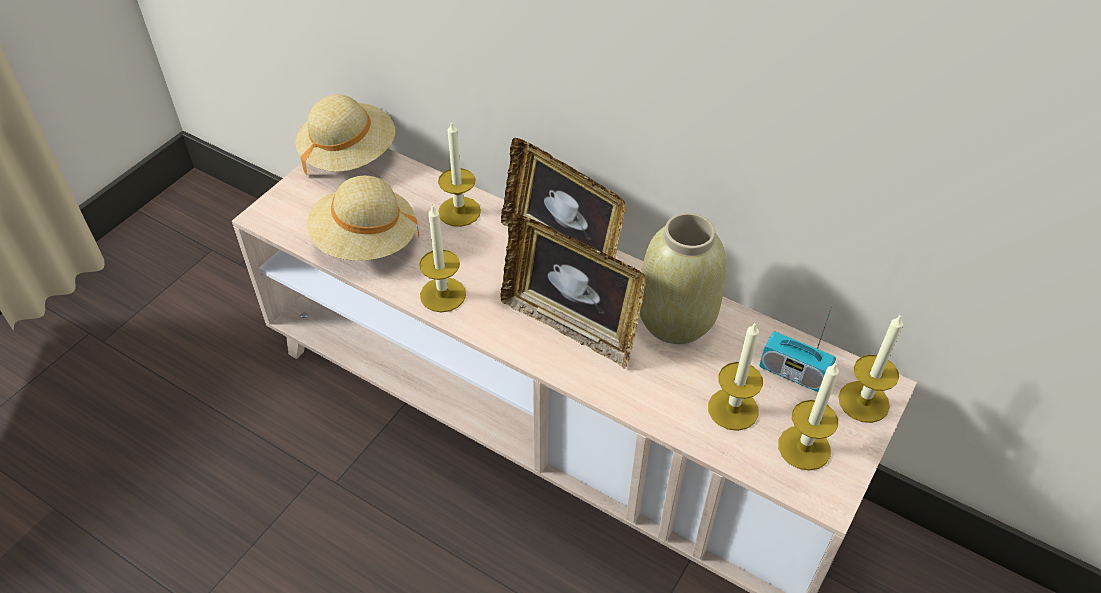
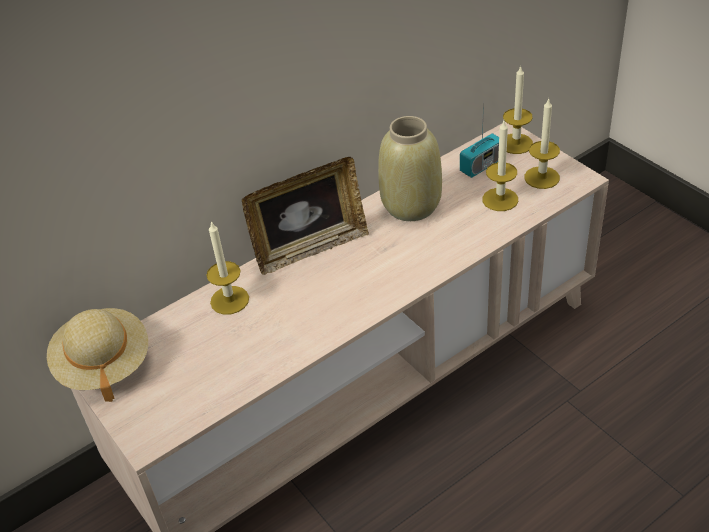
camera: 65 degrees left, 5 degrees down
beige hat [307,176,419,261] -> none
candle [419,204,466,312] -> none
picture frame [501,213,646,369] -> none

